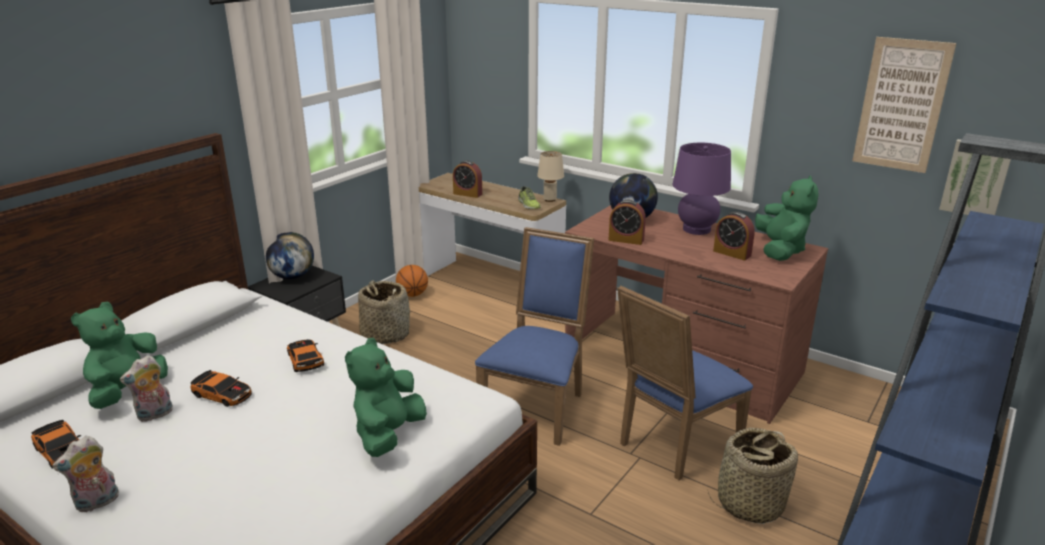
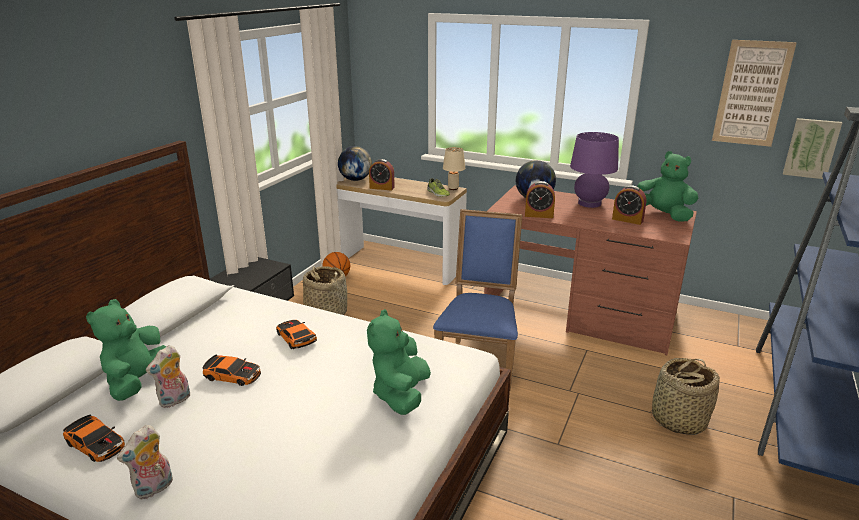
camera: 10 degrees left, 0 degrees up
globe [266,232,314,279] -> globe moved to [338,146,372,181]
blue chair [617,285,753,481] -> none
green plush toy [755,176,818,261] -> green plush toy turned 45 degrees counterclockwise [637,151,698,222]

